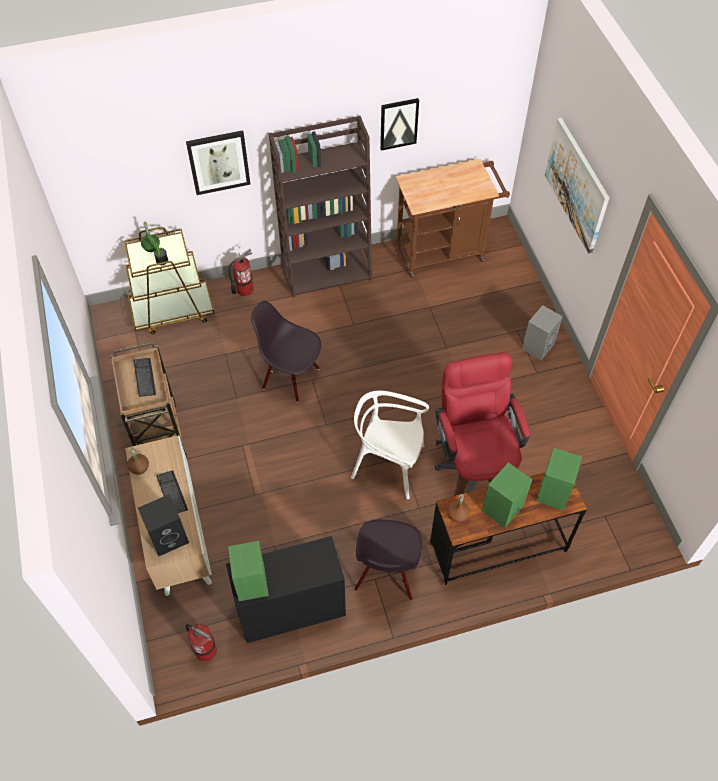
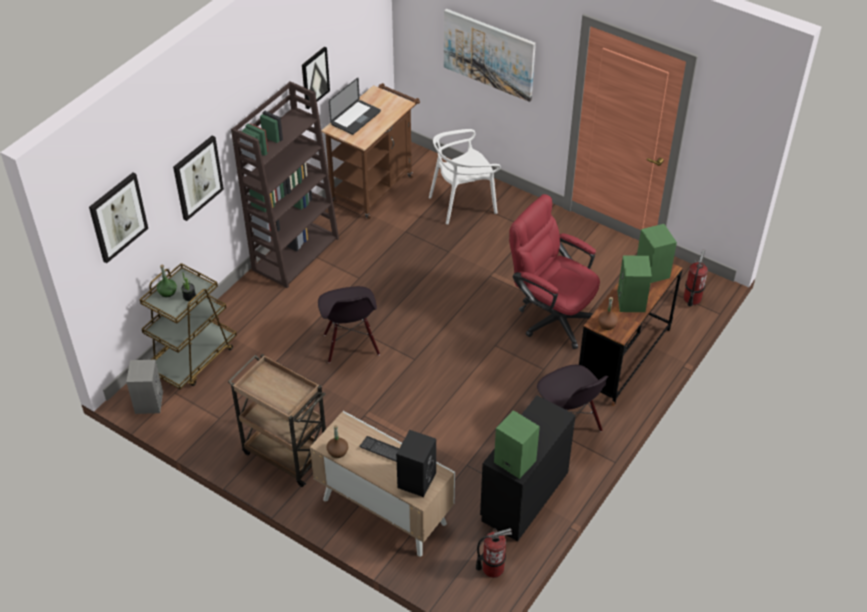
camera: 40 degrees left, 10 degrees down
keyboard [133,358,156,397] -> none
fire extinguisher [229,249,253,296] -> fire extinguisher moved to [684,249,708,307]
black chair [251,301,321,403] -> black chair turned 90 degrees counterclockwise [318,286,380,363]
white chair [351,391,429,499] -> white chair moved to [429,129,501,224]
grey speaker [522,305,563,360] -> grey speaker moved to [126,360,163,414]
none -> picture [89,173,148,263]
none -> laptop [329,78,381,135]

